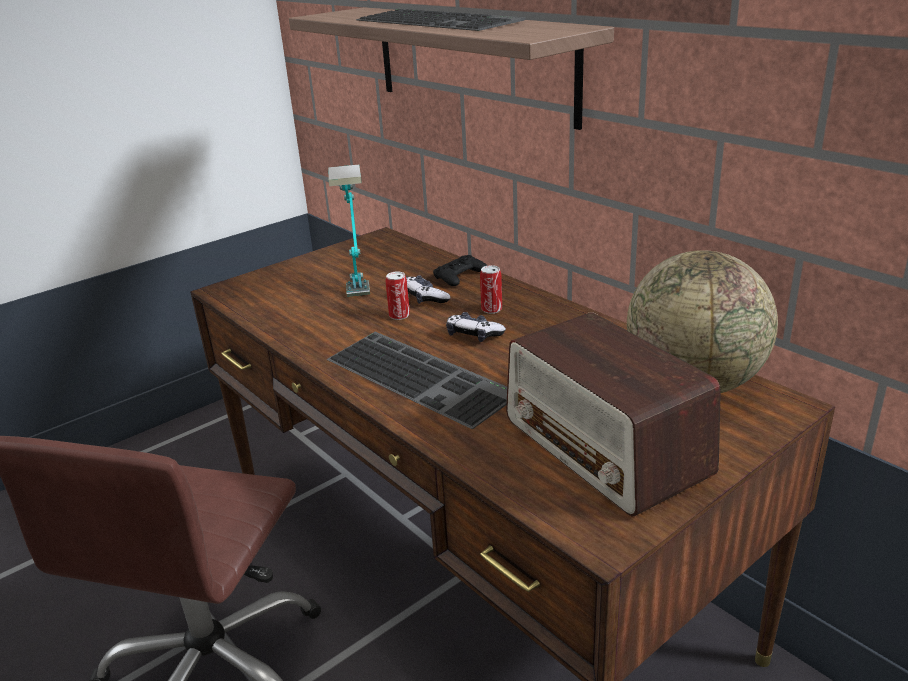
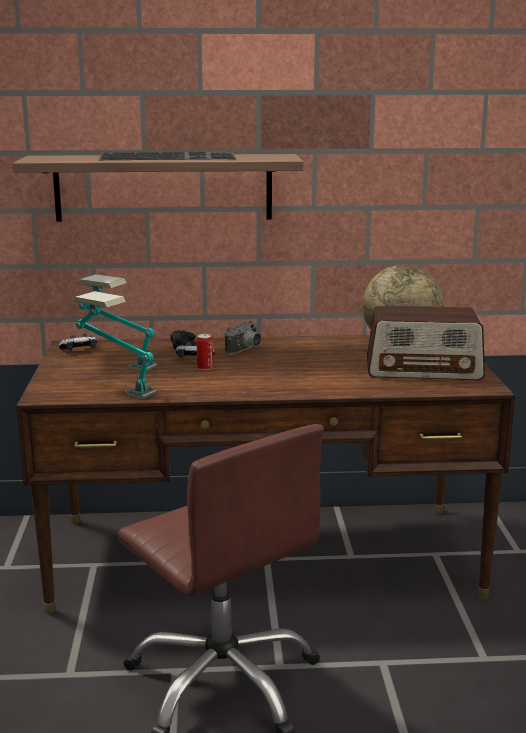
camera: 55 degrees left, 10 degrees down
keyboard [326,332,507,429] -> none
game controller [446,312,506,342] -> game controller moved to [58,333,97,351]
can [480,265,502,314] -> camera [225,321,261,355]
none -> table lamp [73,291,157,399]

